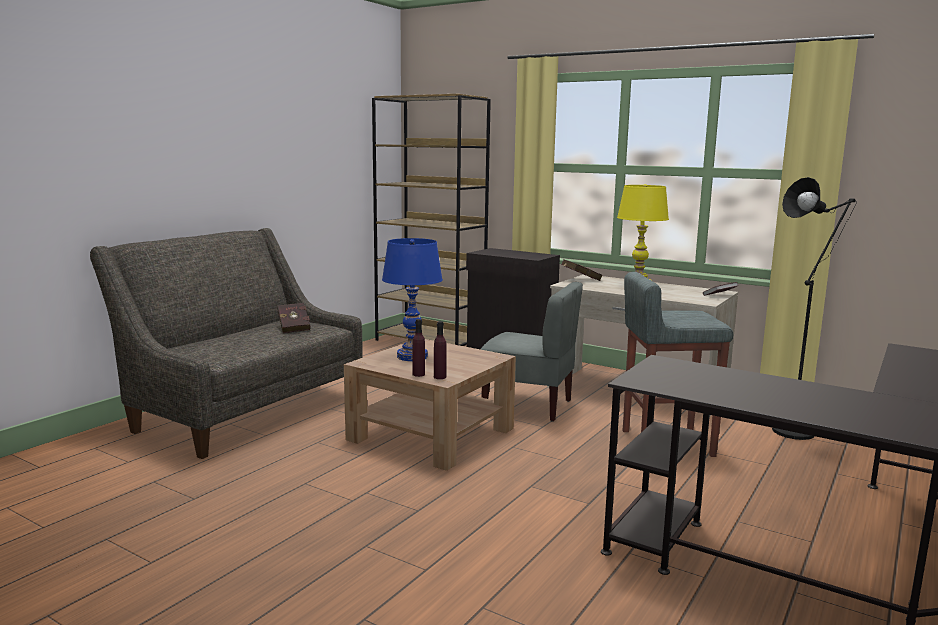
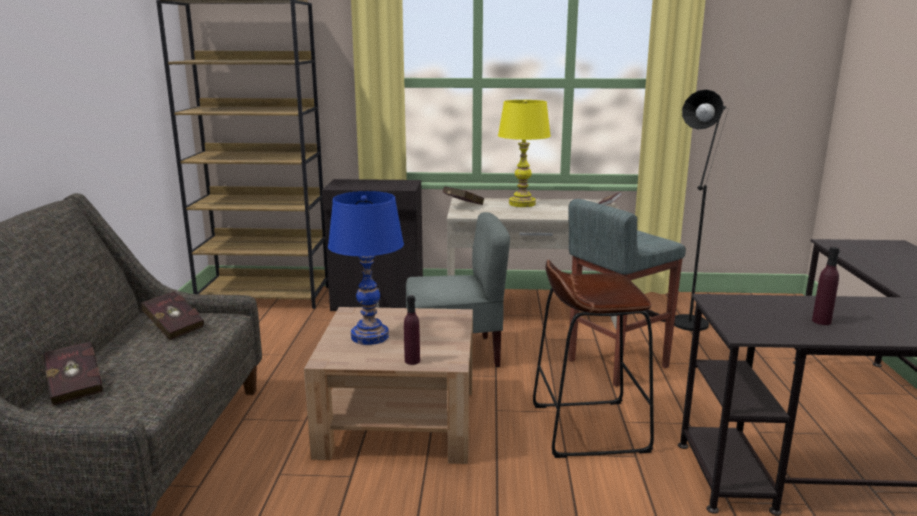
camera: 30 degrees left, 5 degrees up
purple bottle [434,321,447,379] -> purple bottle moved to [812,247,840,325]
none -> red book [43,341,103,405]
none -> brown stool [533,260,654,458]

